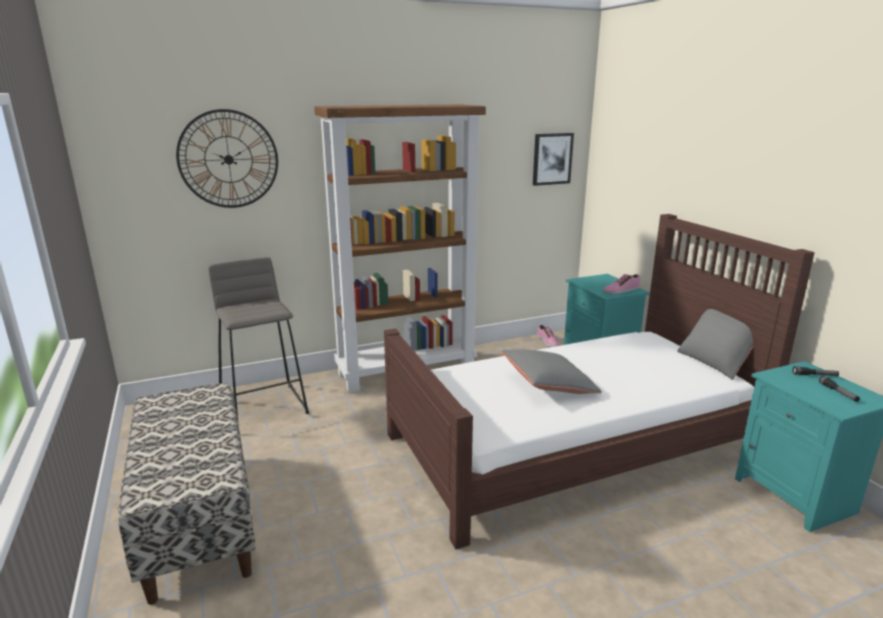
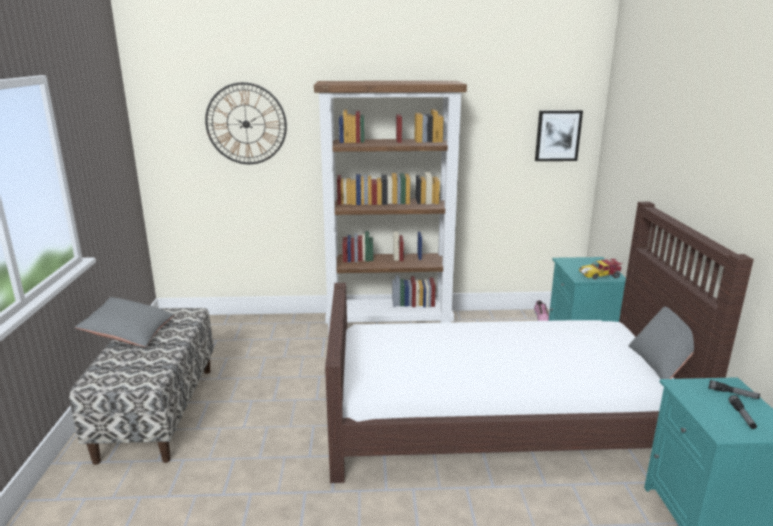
camera: 20 degrees right, 0 degrees up
grey stool [209,257,309,419] -> none
grey pillow [502,349,602,394] -> grey pillow moved to [75,297,174,347]
shoe [603,274,640,294] -> toy car [579,259,623,280]

